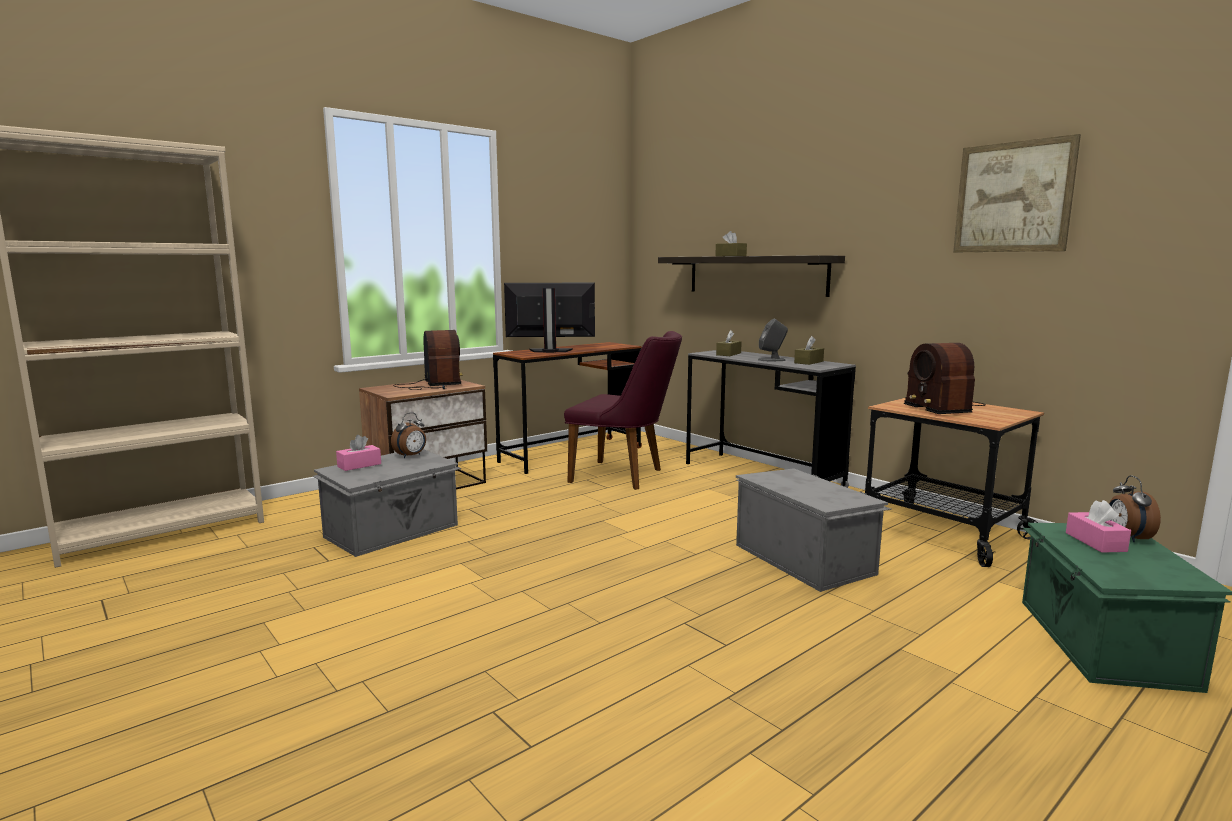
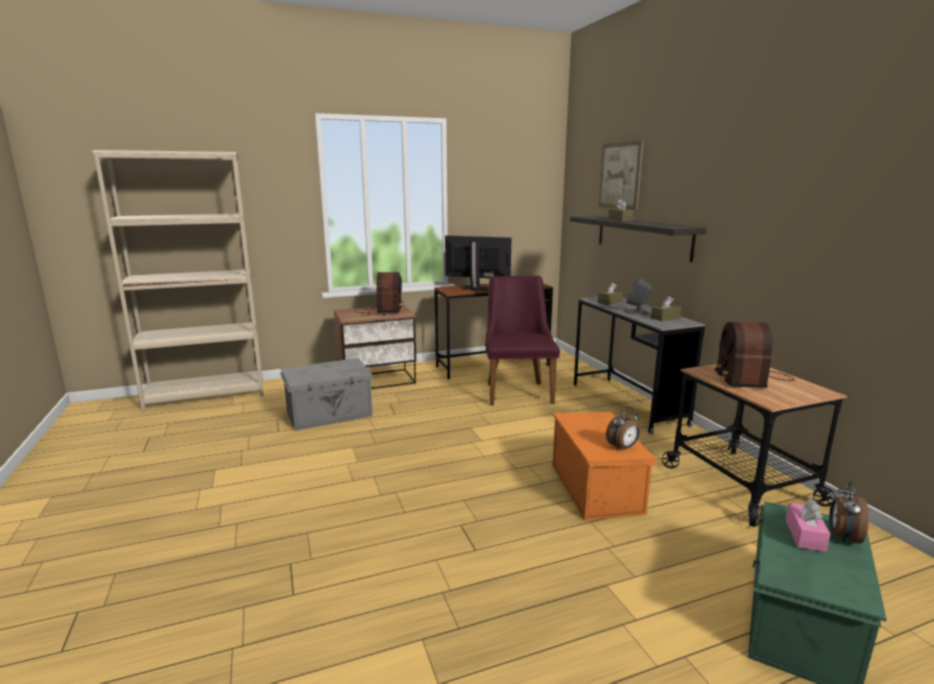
camera: 20 degrees right, 5 degrees up
pink tissue box [336,435,381,471] -> none
alarm clock [391,413,426,458] -> alarm clock moved to [606,407,640,451]
purple chair [564,331,682,490] -> purple chair turned 135 degrees counterclockwise [485,276,560,405]
grey storage box [736,468,891,592] -> orange storage box [553,412,659,520]
picture [953,134,1081,252] -> picture moved to [599,140,644,210]

